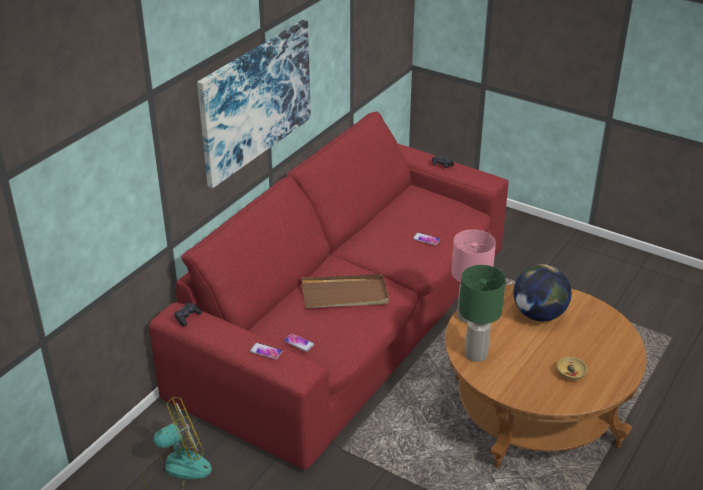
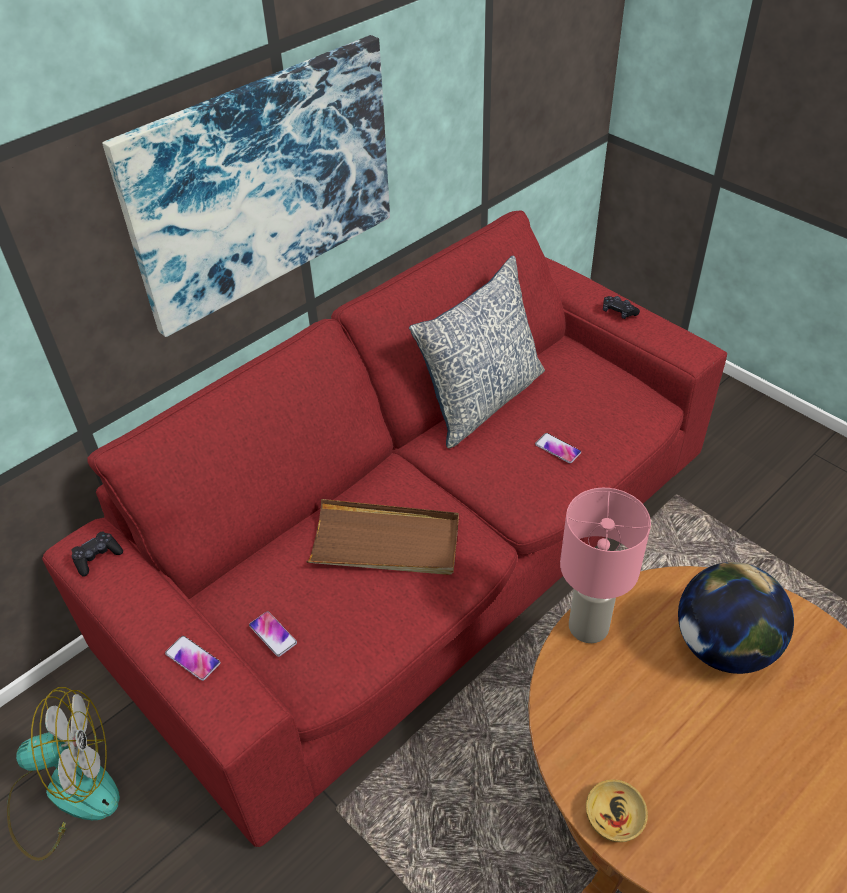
camera: 15 degrees right, 10 degrees up
green table lamp [459,265,506,362] -> none
beige bowl [557,357,588,380] -> beige bowl moved to [586,779,648,842]
none -> pillow [409,256,545,448]

